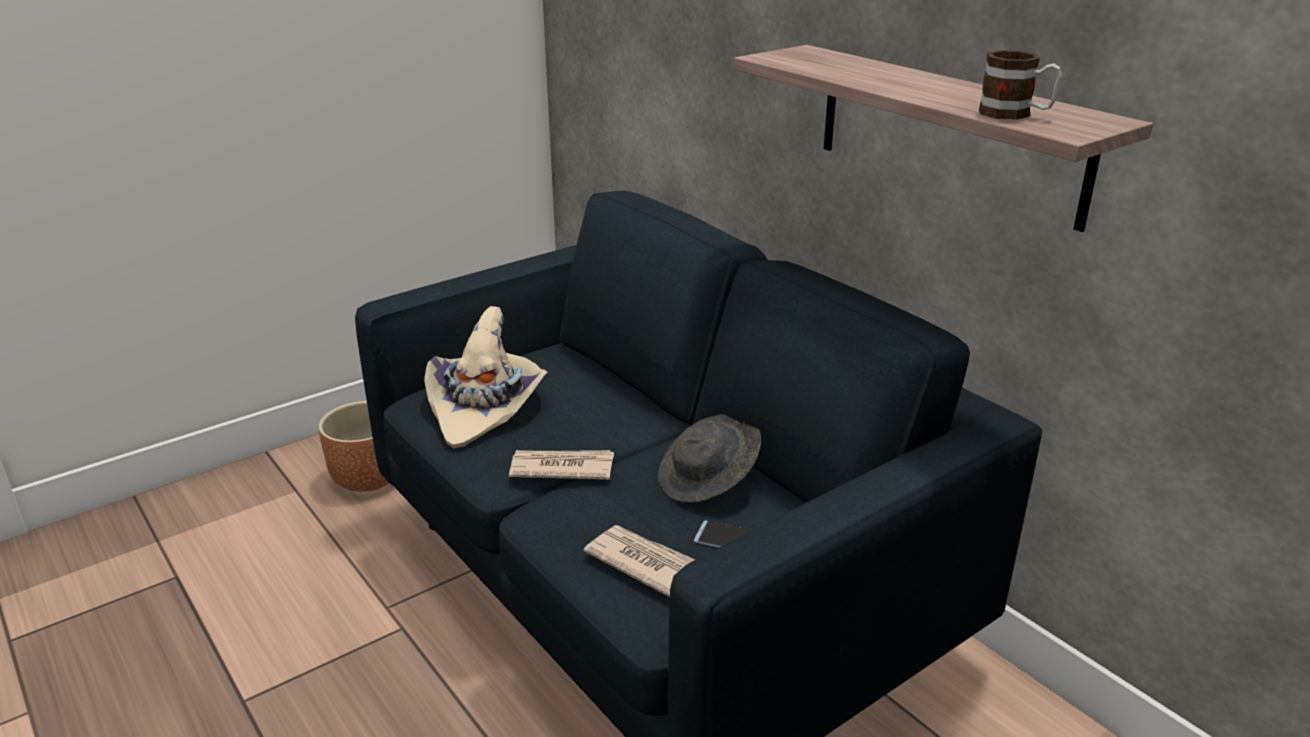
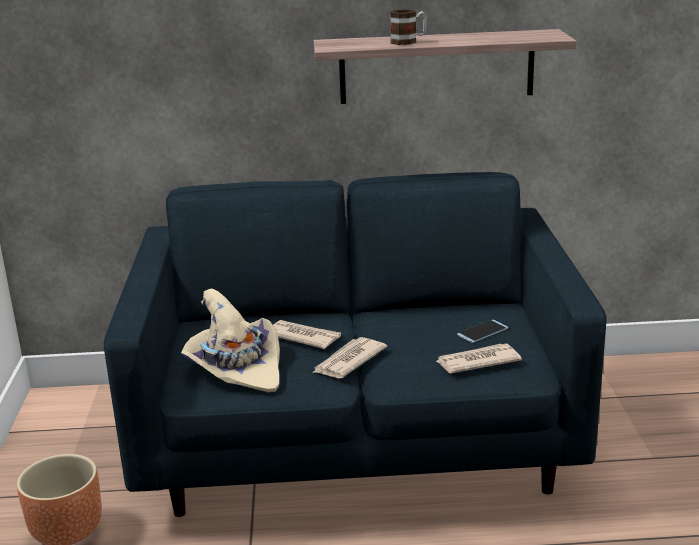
camera: 55 degrees left, 5 degrees down
grey hat [658,414,761,503] -> none
mug [979,50,1062,120] -> mug moved to [390,9,427,45]
none -> newspaper [273,320,341,349]

